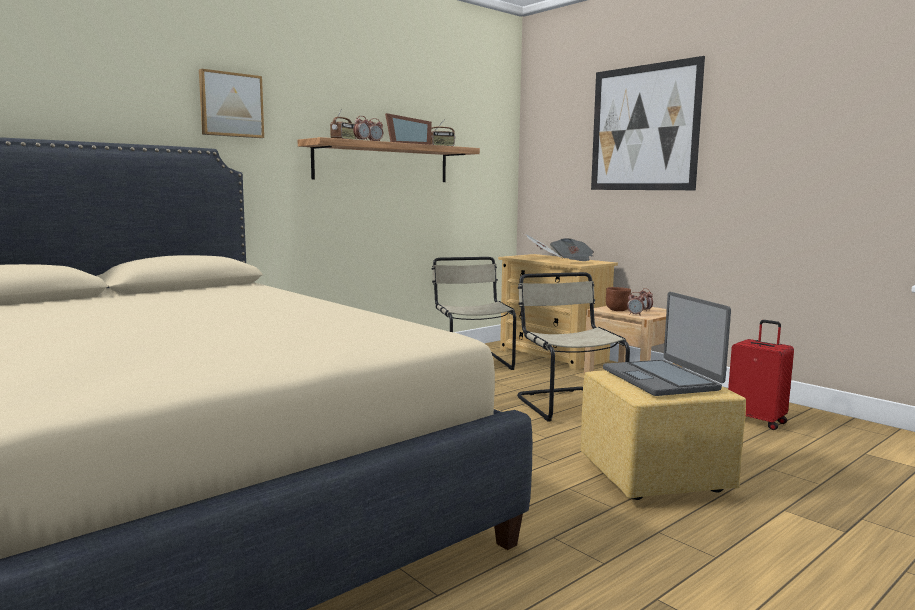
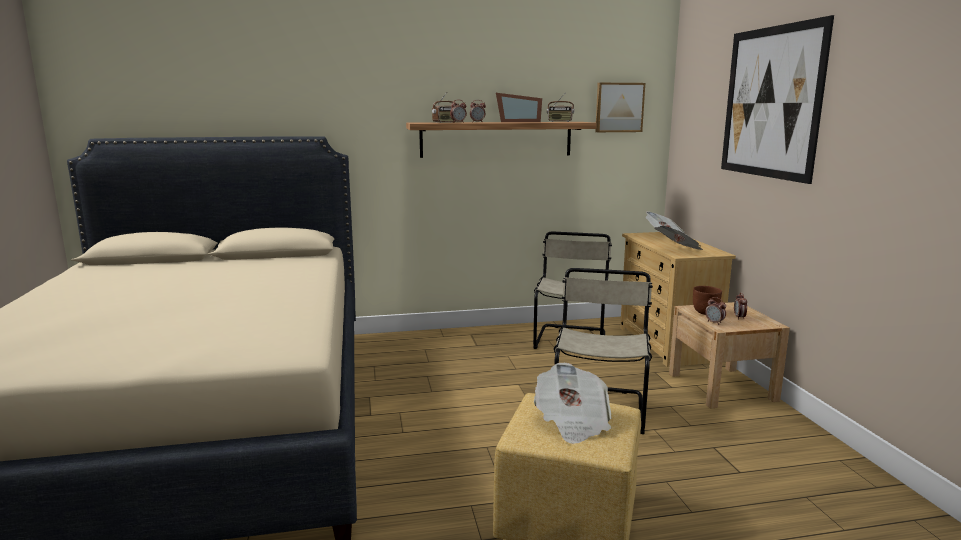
camera: 30 degrees right, 5 degrees up
picture [199,69,264,138] -> picture moved to [595,83,645,132]
laptop [603,292,731,396] -> newspaper [534,363,611,444]
red suitcase [728,320,794,430] -> none

